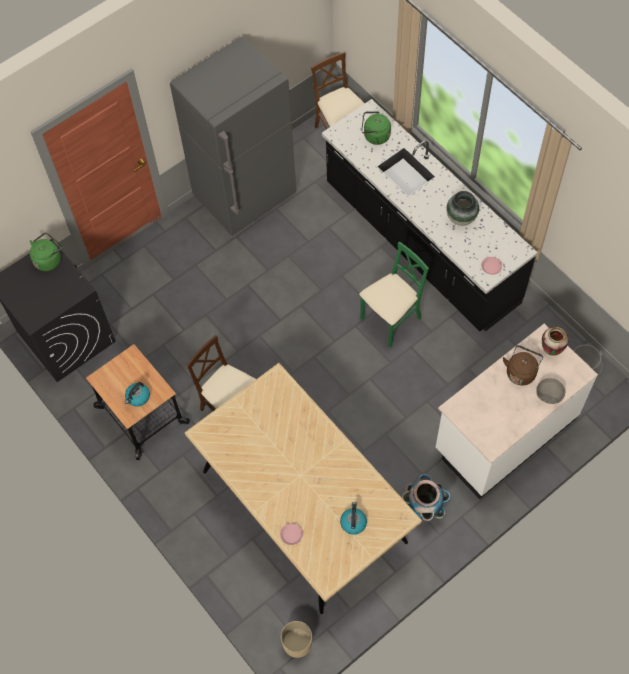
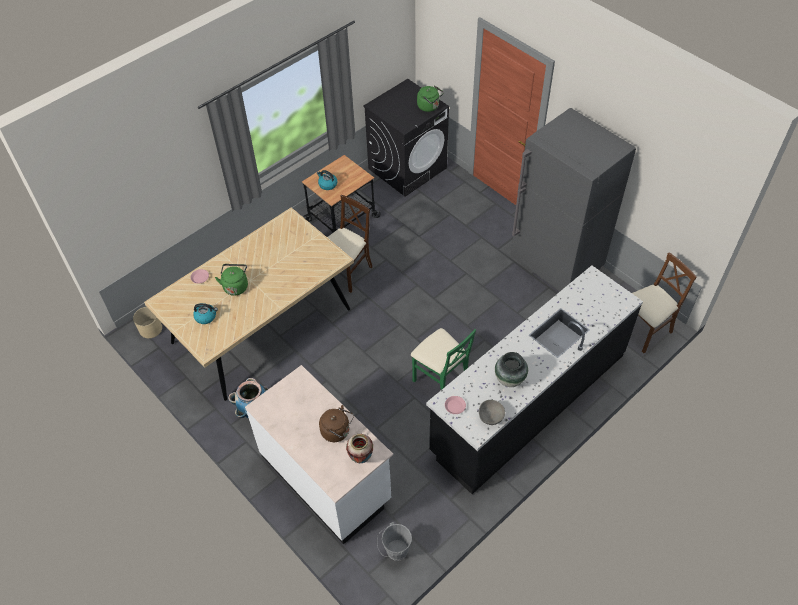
camera: 85 degrees right, 10 degrees down
green kettle [361,111,391,145] -> green kettle moved to [215,264,248,296]
grey bowl [536,378,565,404] -> grey bowl moved to [479,400,505,425]

